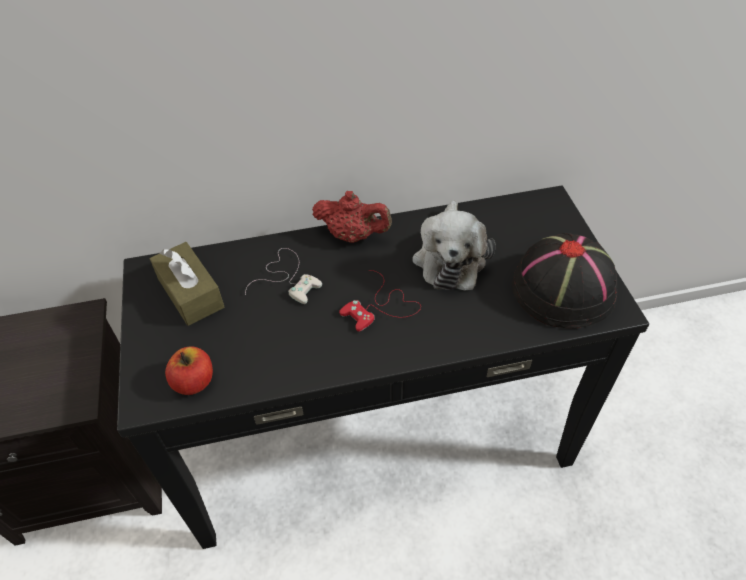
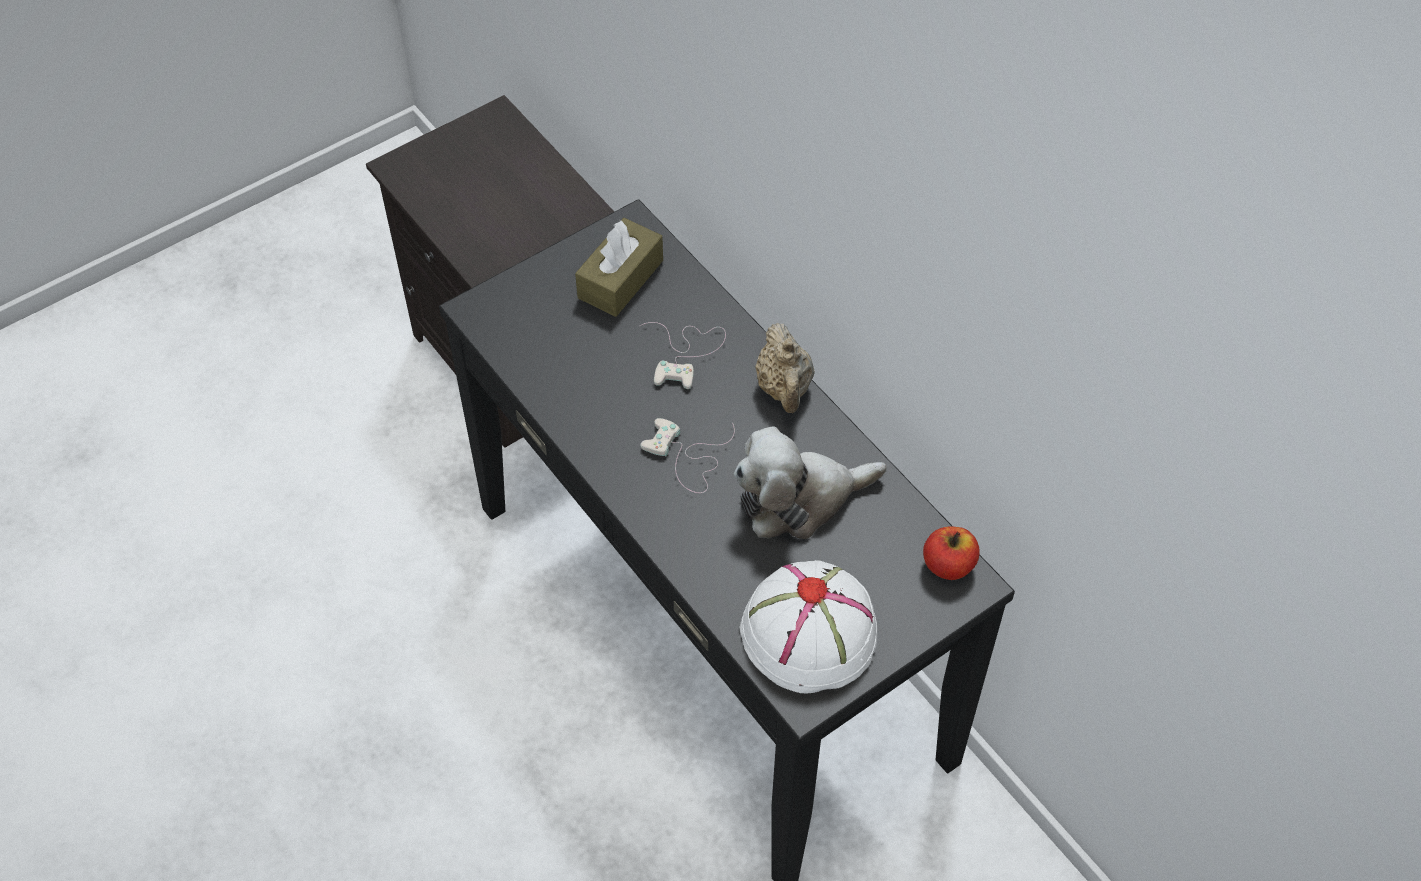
camera: 65 degrees right, 5 degrees up
apple [165,347,213,395] -> apple moved to [923,527,980,580]
red teapot [312,191,392,243] -> beige teapot [755,323,815,413]
red game controller [339,270,421,332] -> white game controller [640,418,735,493]
black hat [512,233,617,329] -> white hat [740,560,877,693]

